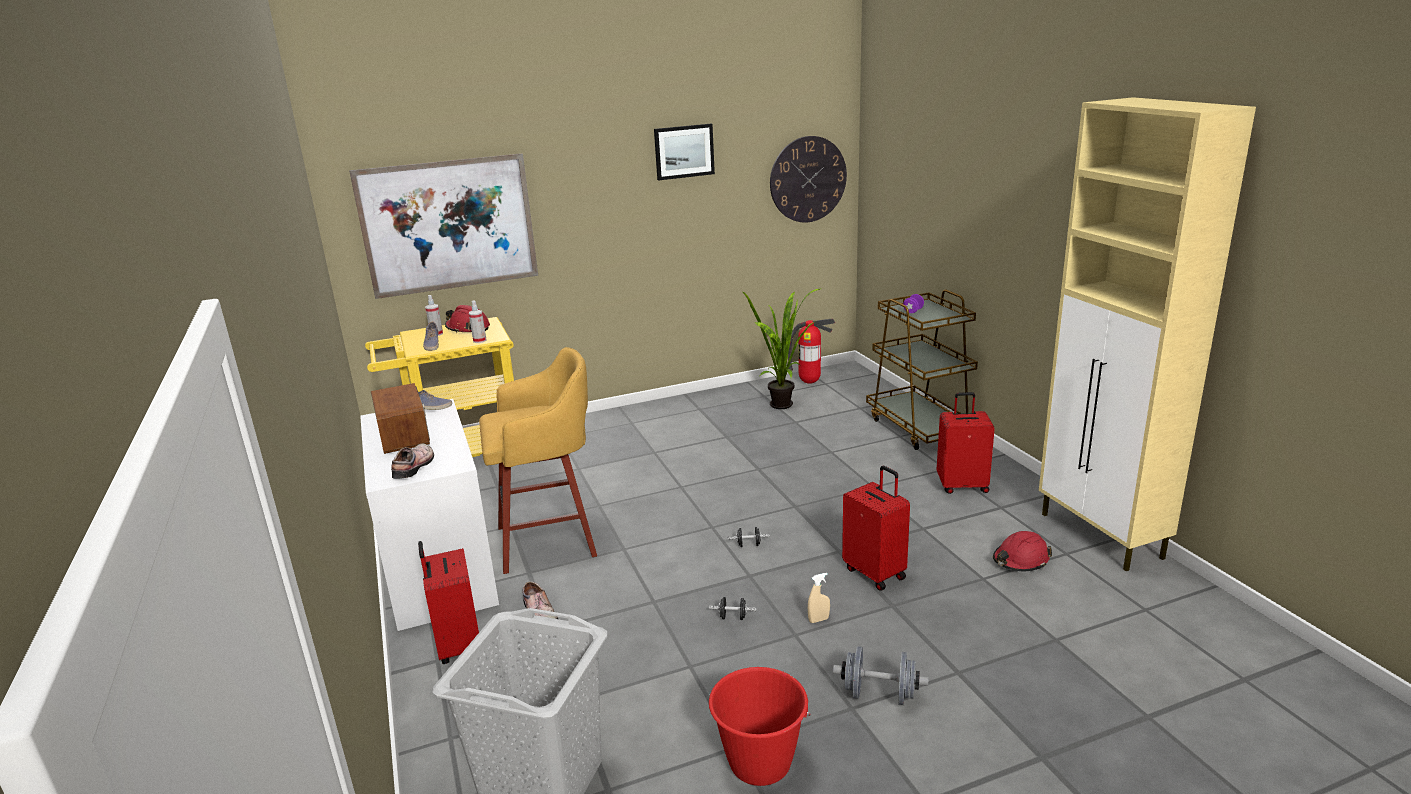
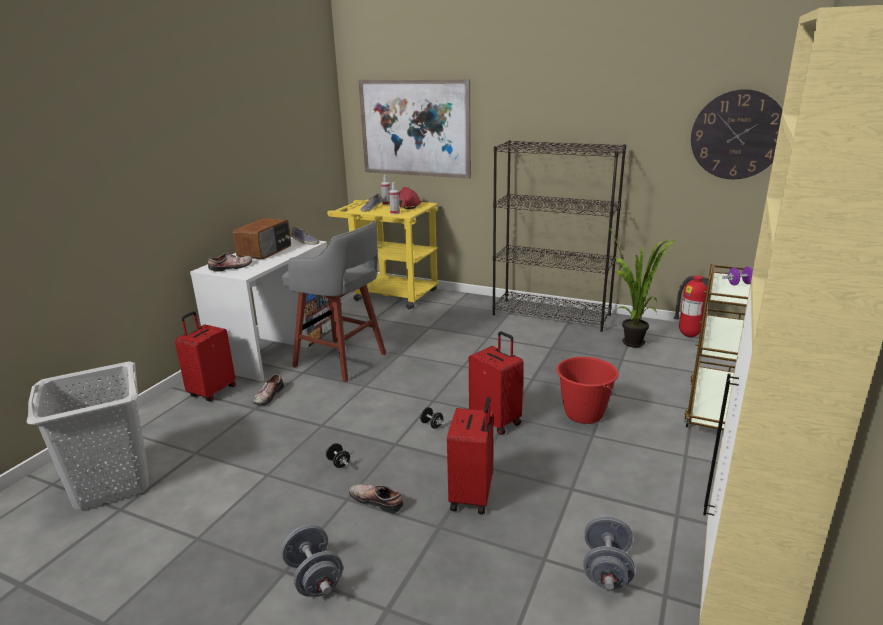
camera: 45 degrees right, 0 degrees up
yellow stool [479,347,597,574] -> grey stool [282,221,386,382]
picture [654,124,715,180] -> none
red bucket [709,667,811,786] -> red bucket moved to [556,357,619,424]
beige spray bottle [808,573,830,623] -> shoe [349,484,403,513]
red suitcase [937,392,995,494] -> red suitcase moved to [469,331,524,435]
red hard hat [993,531,1052,571] -> grey dumbbell [583,516,635,590]
none -> black bookcase [492,140,626,332]

